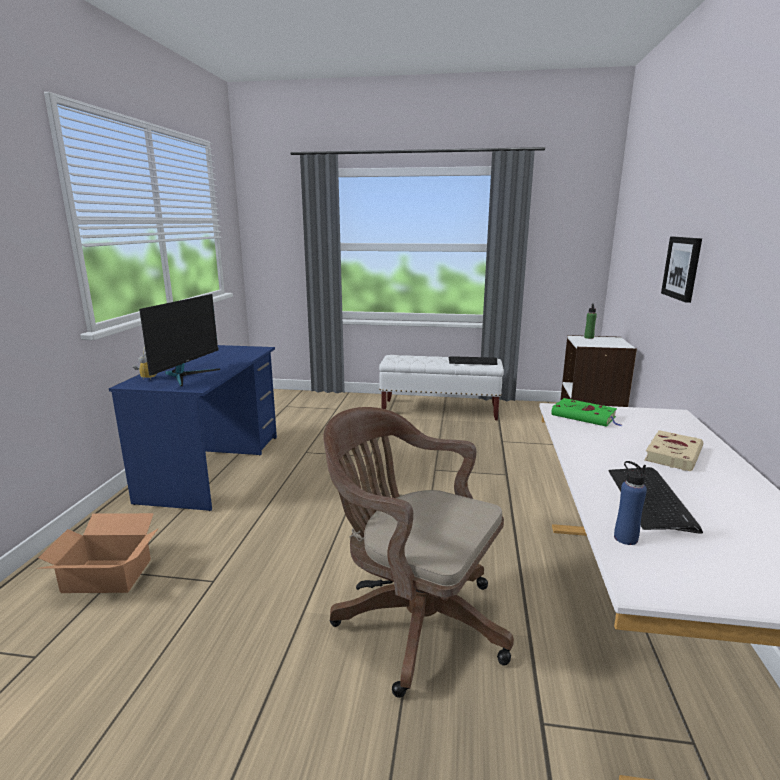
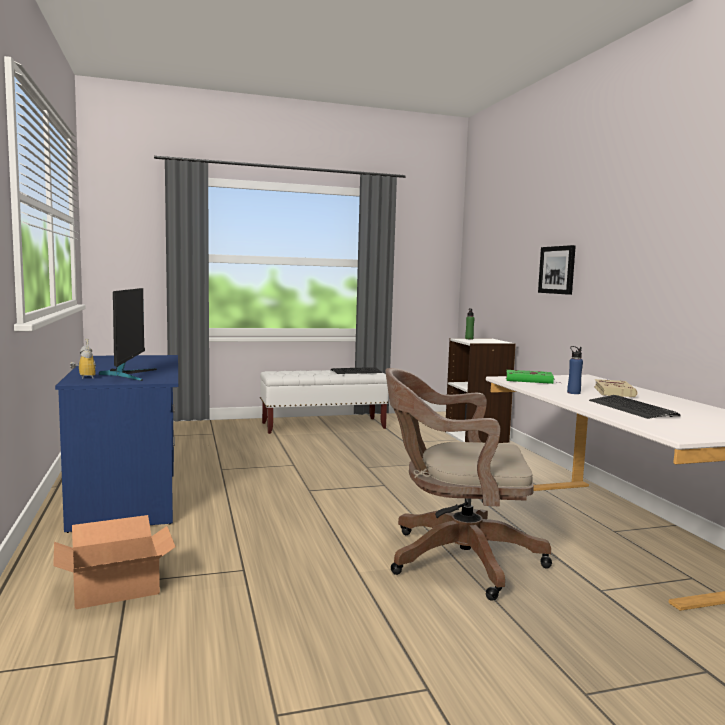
camera: 25 degrees left, 10 degrees down
blue bottle [614,461,647,545] -> blue bottle moved to [567,346,583,394]

